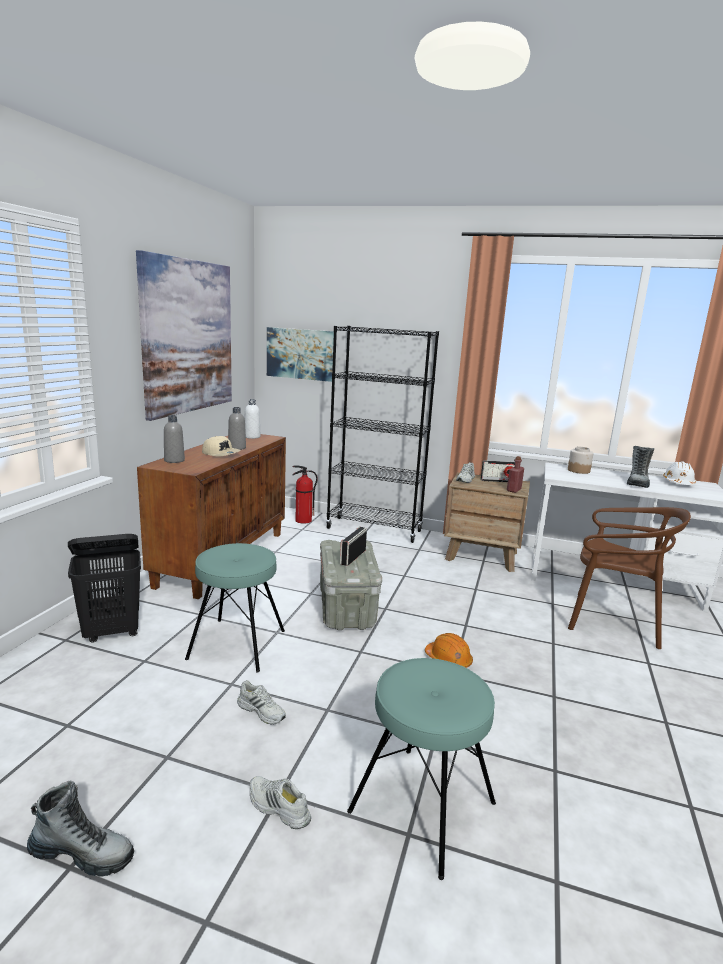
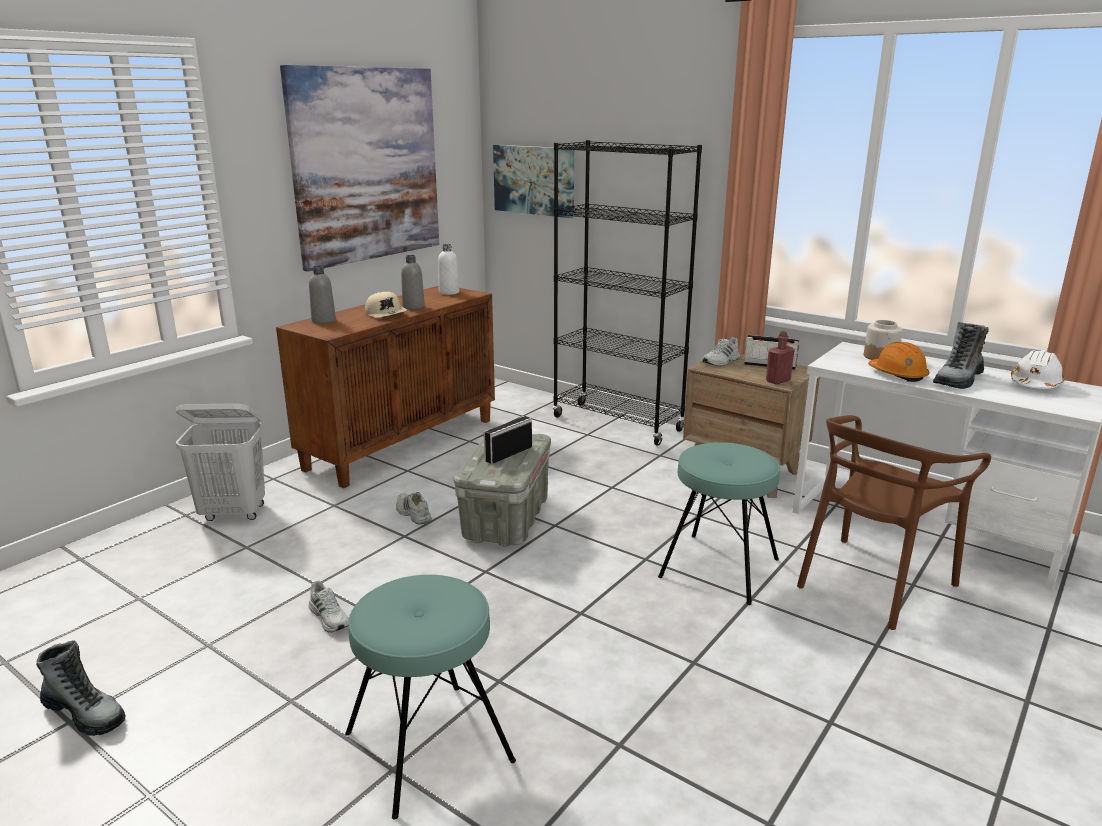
camera: 20 degrees right, 5 degrees up
black laundry basket [68,534,141,642] -> white laundry basket [176,403,265,521]
turquoise stool [185,543,285,673] -> turquoise stool moved to [658,442,780,605]
white shoe [250,776,311,829] -> white shoe moved to [396,492,432,524]
fire extinguisher [292,465,318,524] -> none
orange hard hat [425,633,473,668] -> orange hard hat moved to [868,341,929,382]
brown chair [568,507,691,649] -> brown chair turned 90 degrees clockwise [797,415,991,630]

